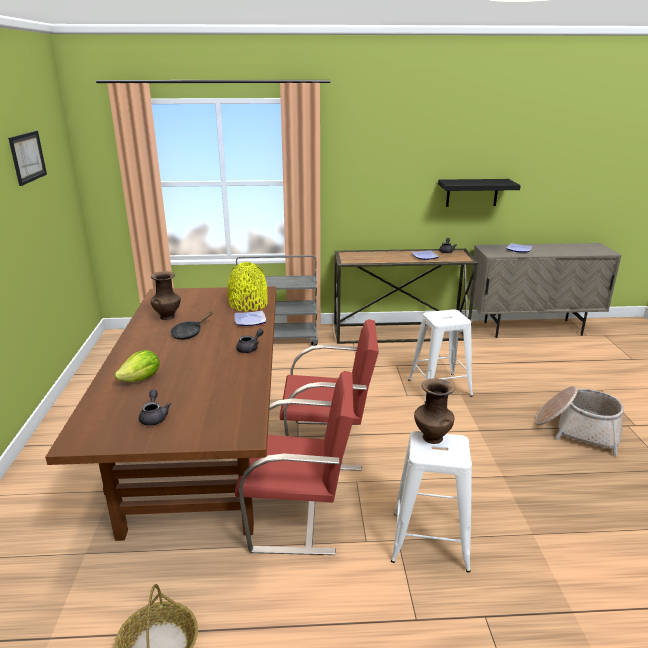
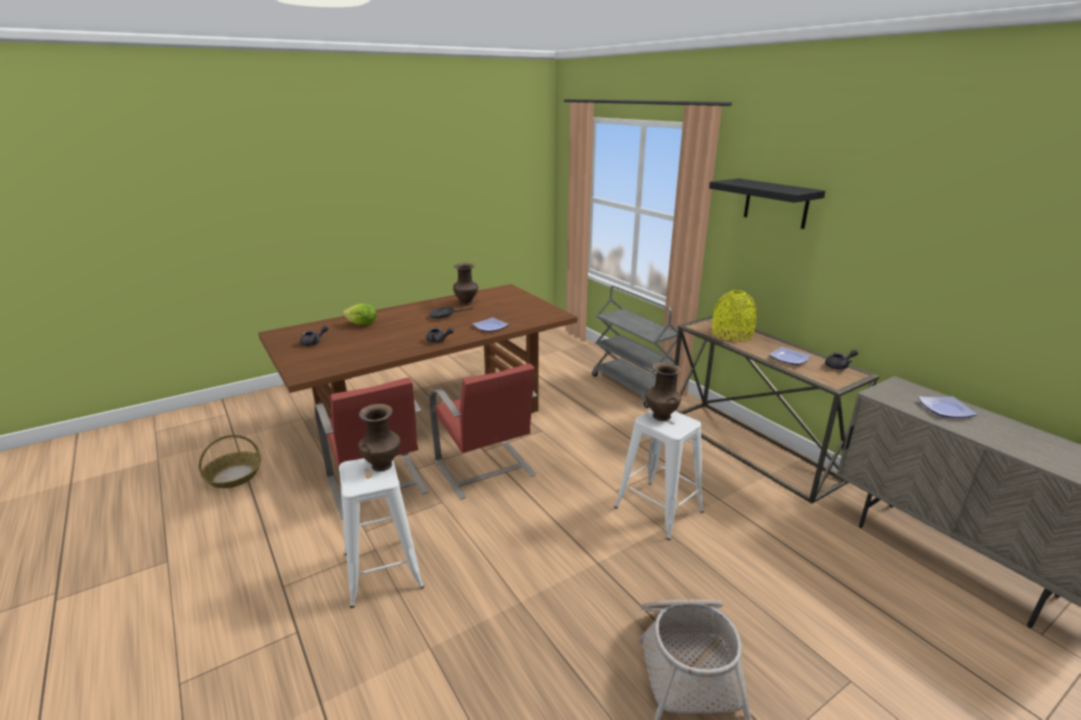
camera: 60 degrees right, 0 degrees up
picture [8,131,47,186] -> none
yellow vase [228,262,268,312] -> yellow vase moved to [712,290,758,342]
black shelf [438,179,521,207] -> black shelf moved to [709,179,825,229]
none -> brown vase [645,362,681,421]

